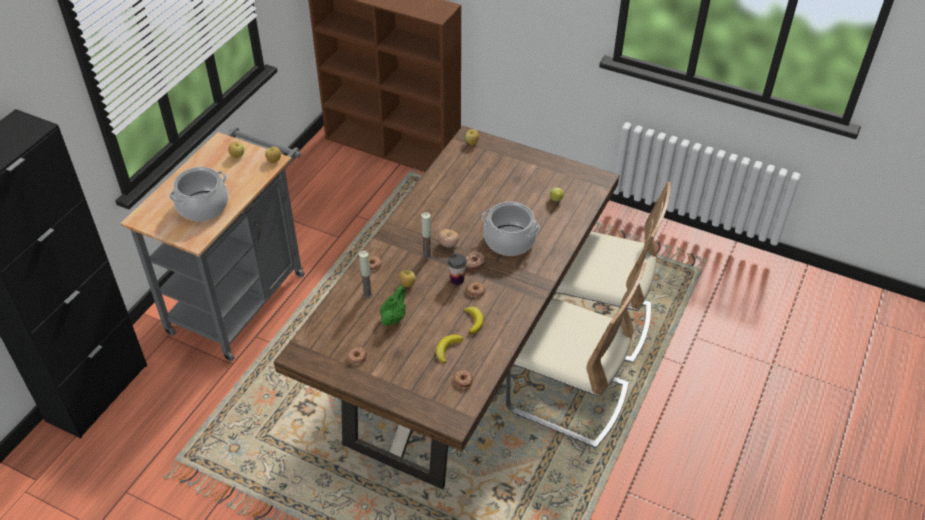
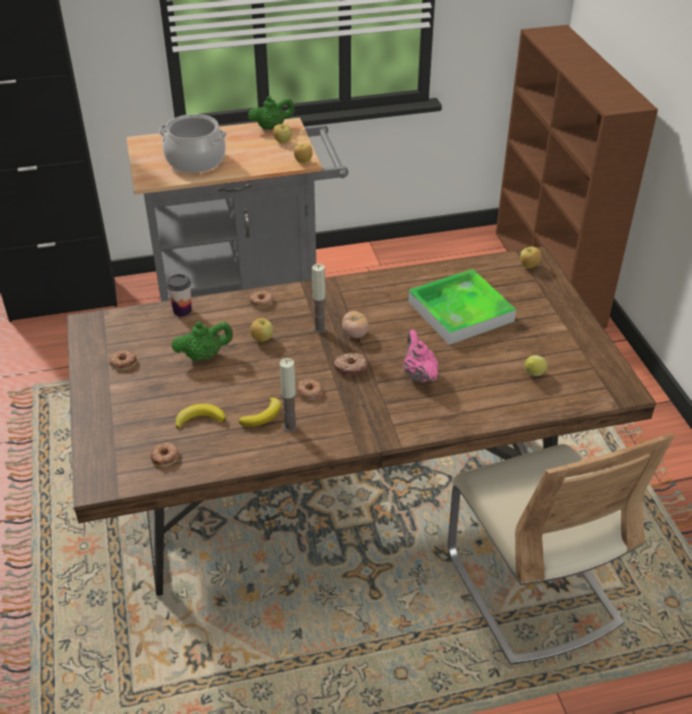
camera: 50 degrees right, 5 degrees down
candle [359,251,373,298] -> candle moved to [280,358,298,432]
cup [448,254,467,285] -> cup moved to [166,274,192,316]
cooking pot [482,202,540,256] -> pink teapot [403,330,438,383]
beige chair [506,262,646,448] -> none
none -> green teapot [248,96,294,130]
none -> tray [408,269,516,345]

